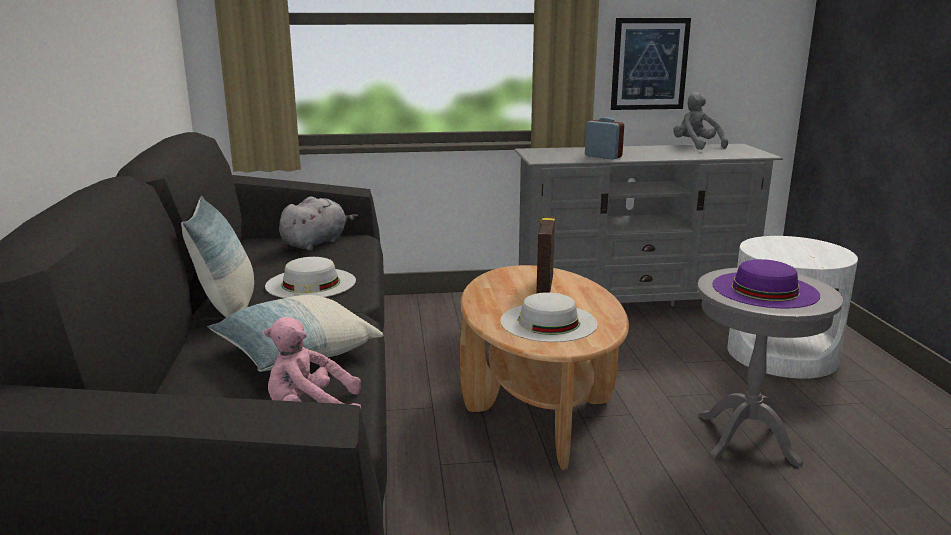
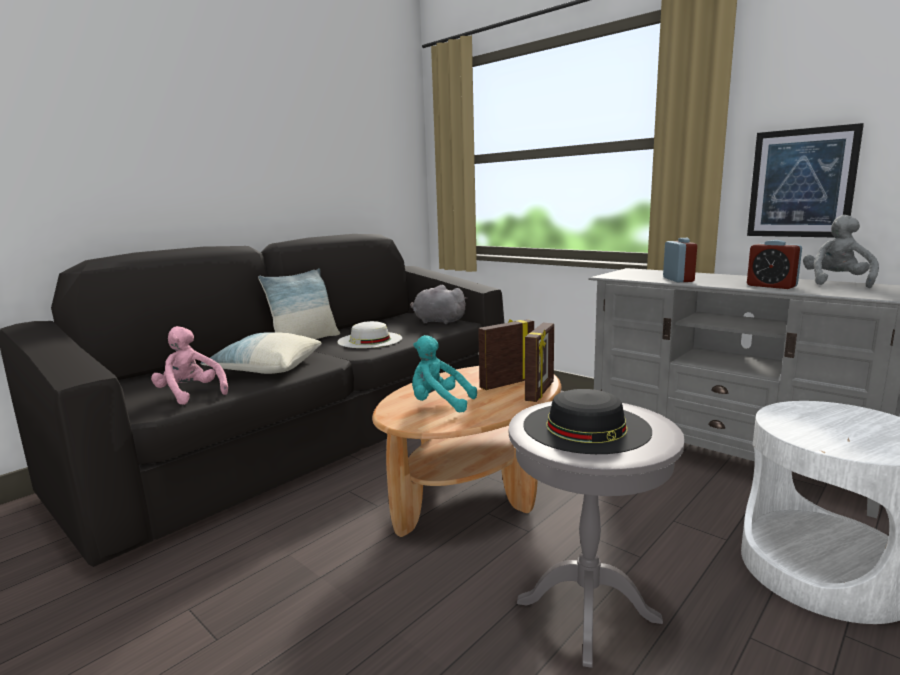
camera: 50 degrees right, 5 degrees down
grey plush toy [279,196,358,251] -> grey plush toy turned 150 degrees counterclockwise [410,285,468,324]
white hat [500,292,598,342] -> turquoise plush toy [412,335,477,412]
purple hat [712,259,820,309] -> black hat [523,389,652,454]
none -> picture frame [525,323,554,402]
none -> alarm clock [747,240,802,289]

